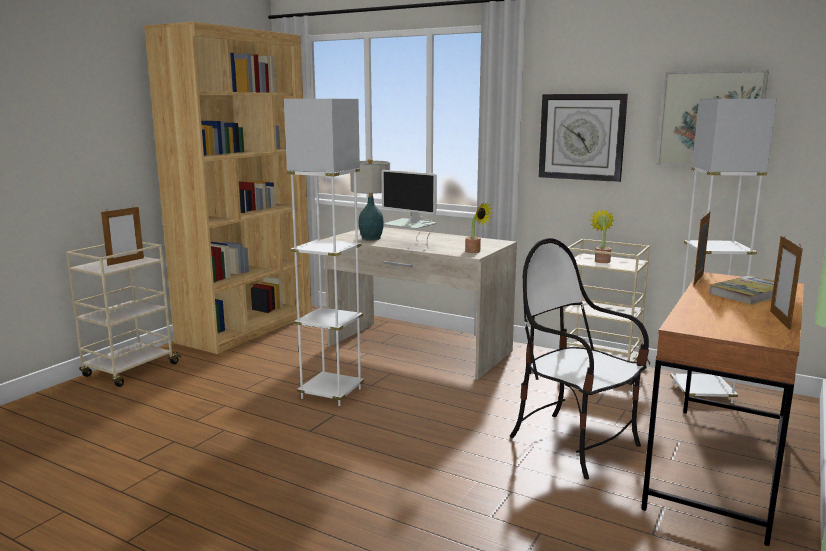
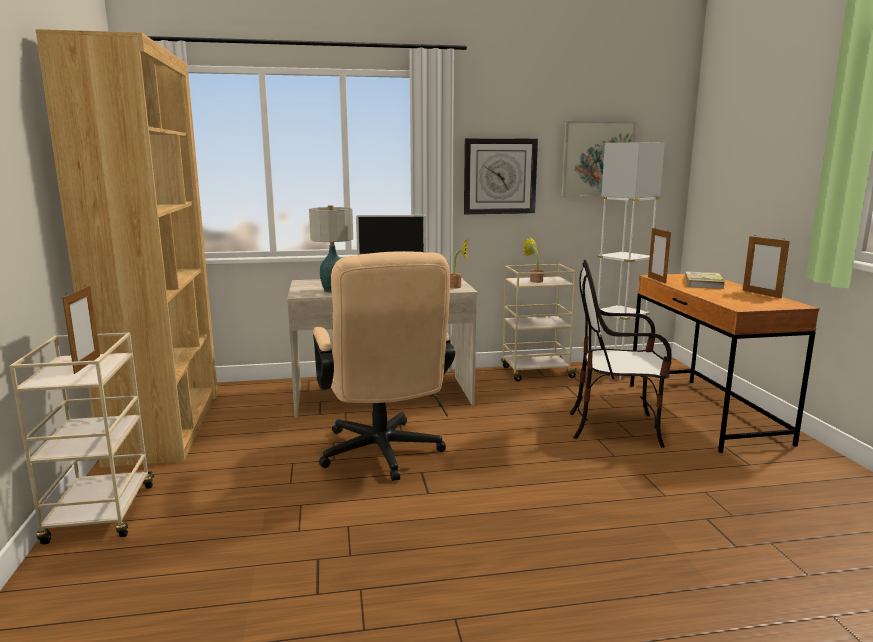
camera: 40 degrees left, 0 degrees up
white floor lamp [284,99,364,406] -> beige office chair [313,251,455,481]

